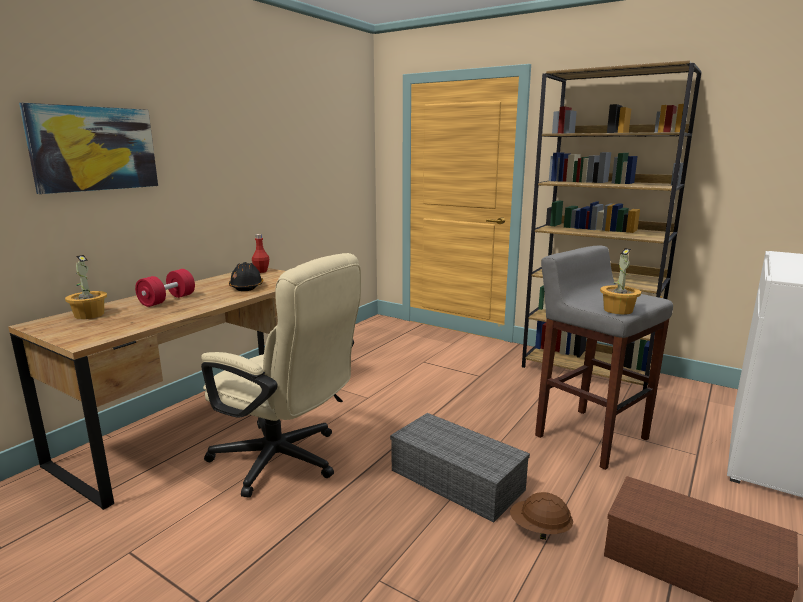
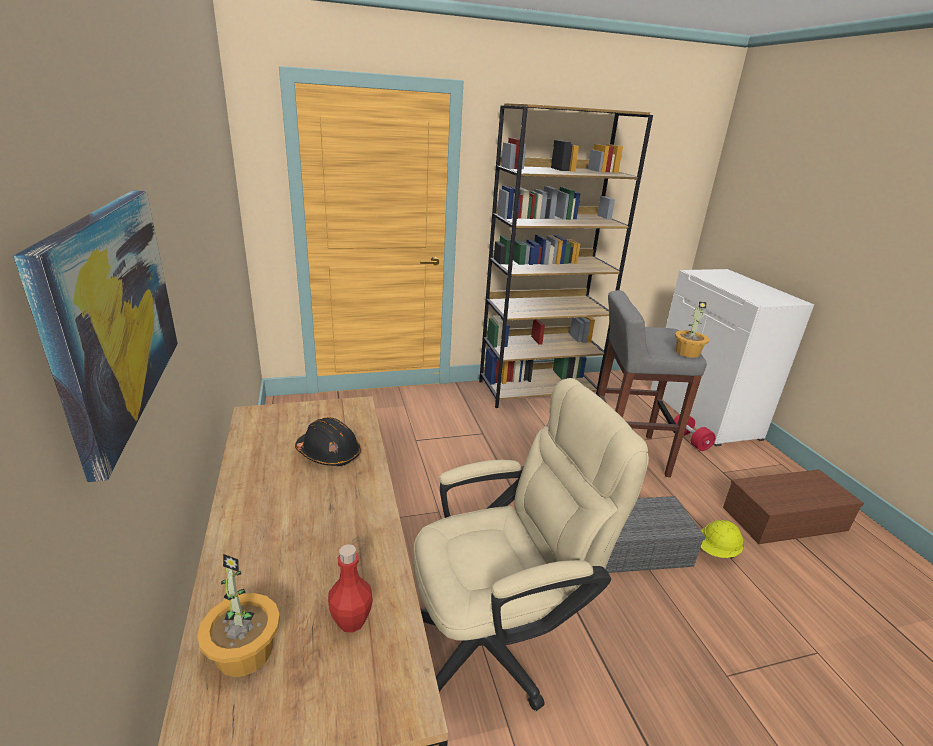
camera: 50 degrees left, 10 degrees up
red dumbbell [135,269,195,307] -> red dumbbell moved to [674,414,716,451]
red bottle [252,234,269,273] -> red bottle moved to [328,544,373,633]
brown hard hat [510,492,573,540] -> yellow hard hat [701,520,743,558]

